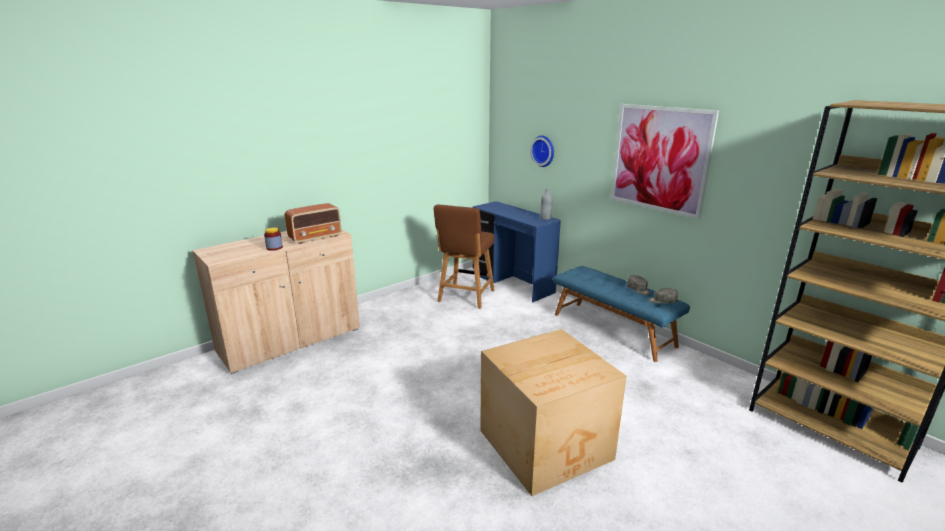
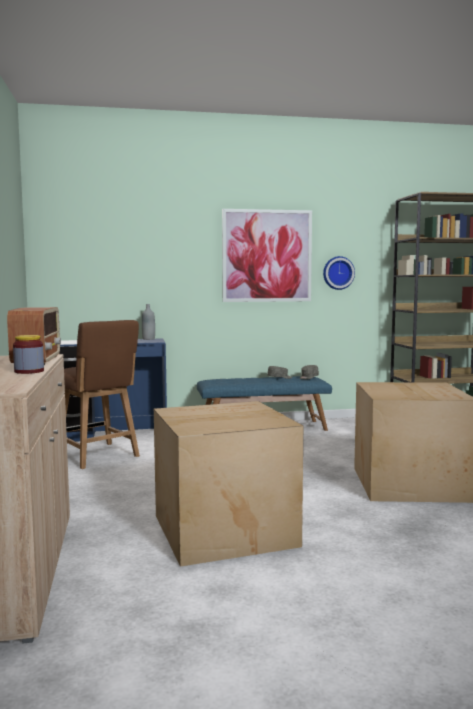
camera: 60 degrees left, 15 degrees down
wall clock [530,136,554,167] -> wall clock moved to [323,256,355,290]
none -> cardboard box [154,401,303,567]

